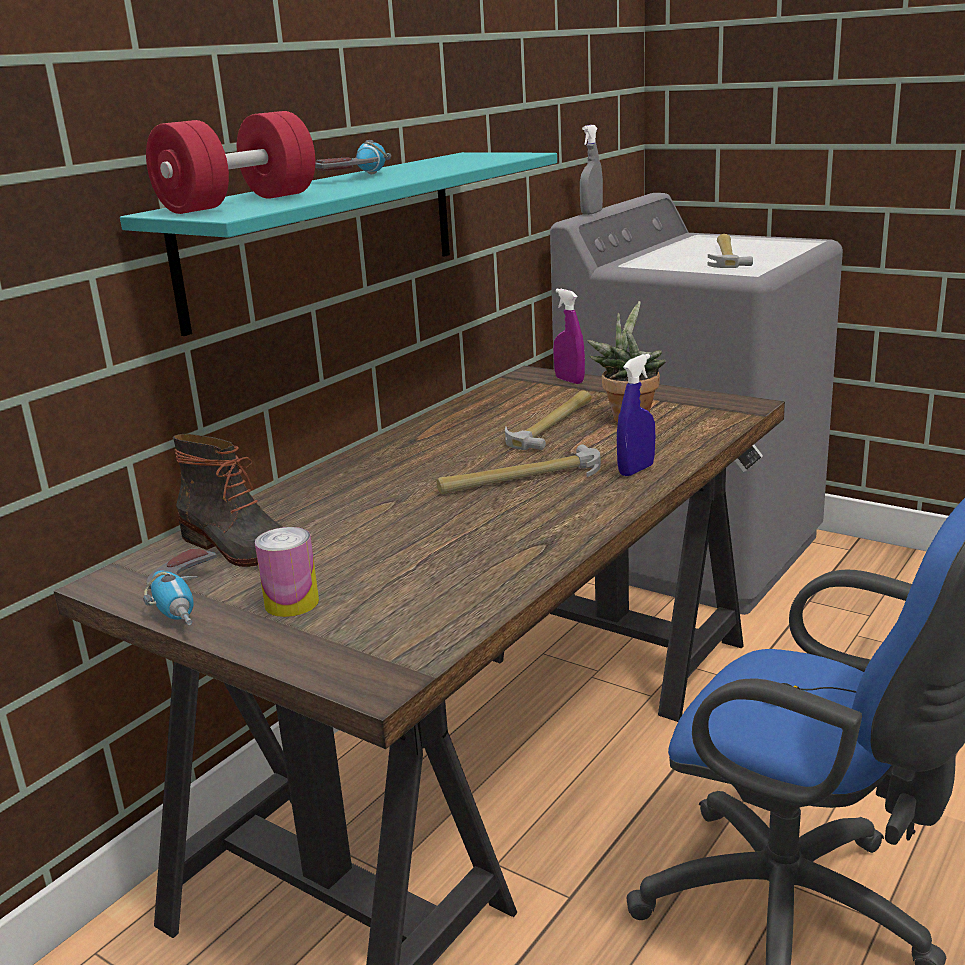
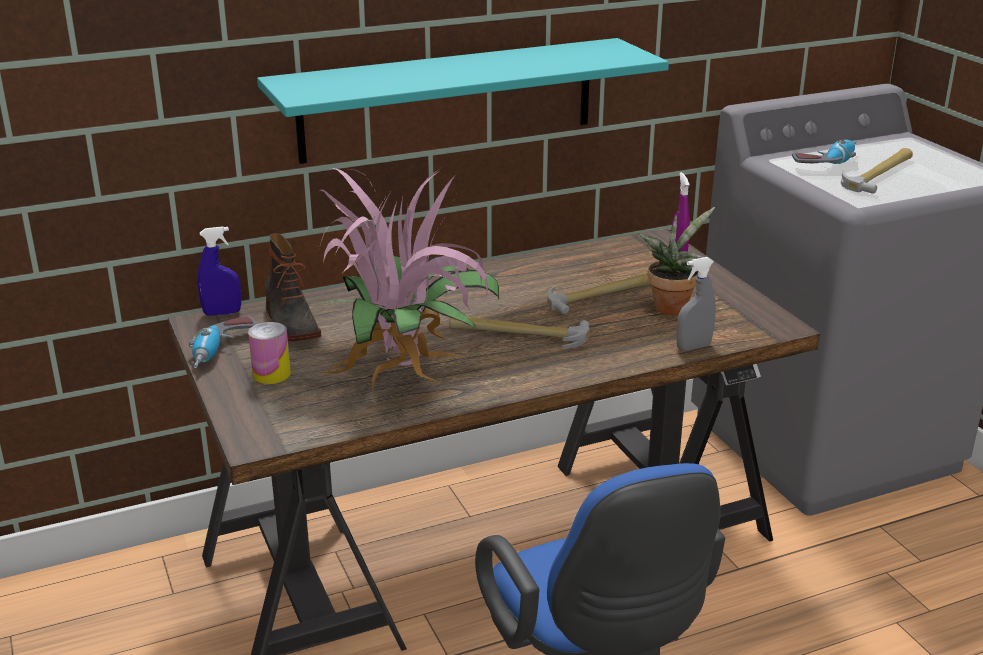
camera: 30 degrees right, 5 degrees up
red dumbbell [146,111,316,214] -> none
power drill [315,140,391,174] -> power drill moved to [792,140,857,164]
grey spray bottle [580,125,603,215] -> grey spray bottle moved to [677,257,716,351]
blue spray bottle [617,354,655,476] -> blue spray bottle moved to [197,226,241,316]
none -> potted plant [301,168,499,397]

